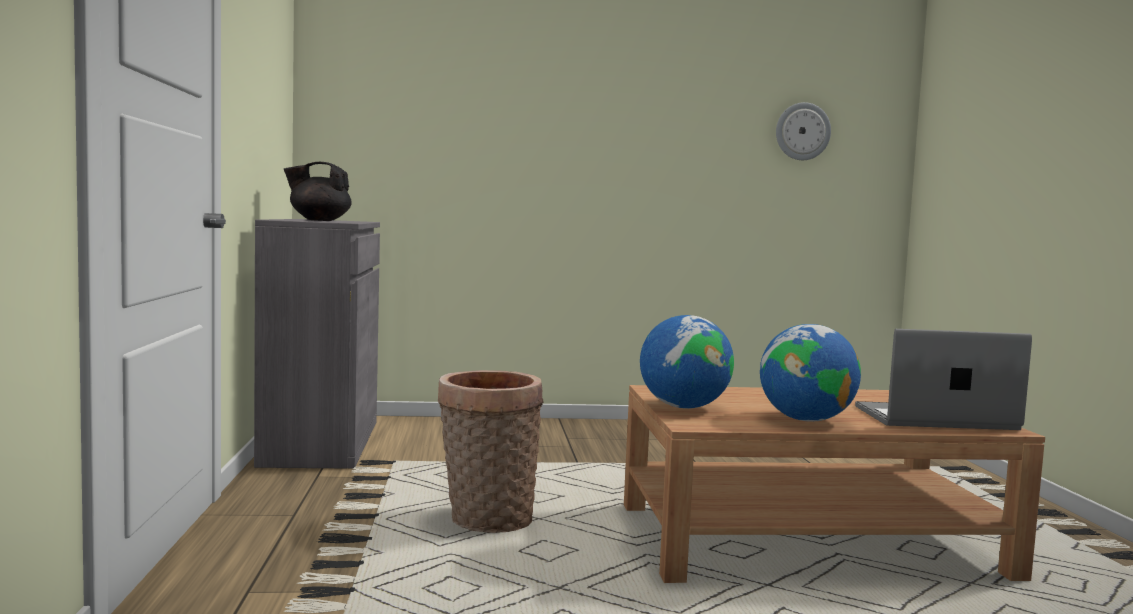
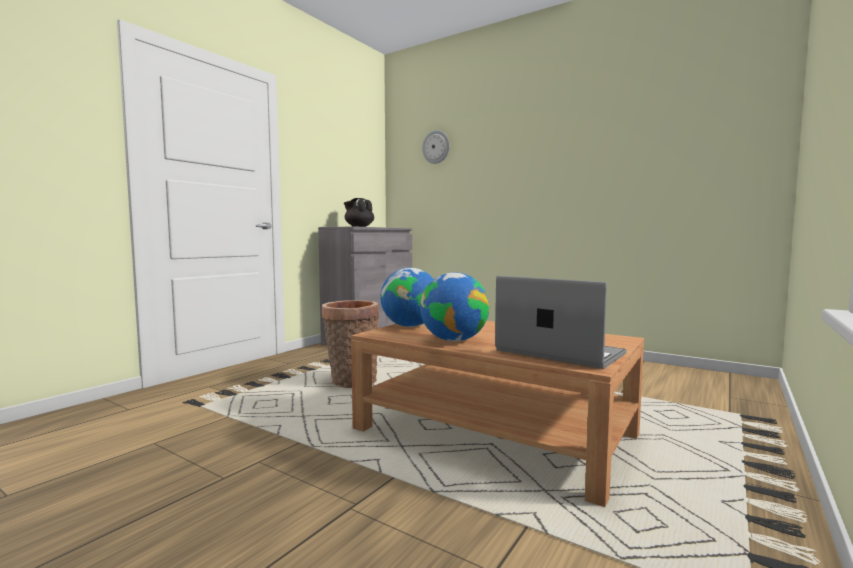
camera: 40 degrees right, 0 degrees up
wall clock [776,102,831,160] -> wall clock moved to [422,130,450,164]

